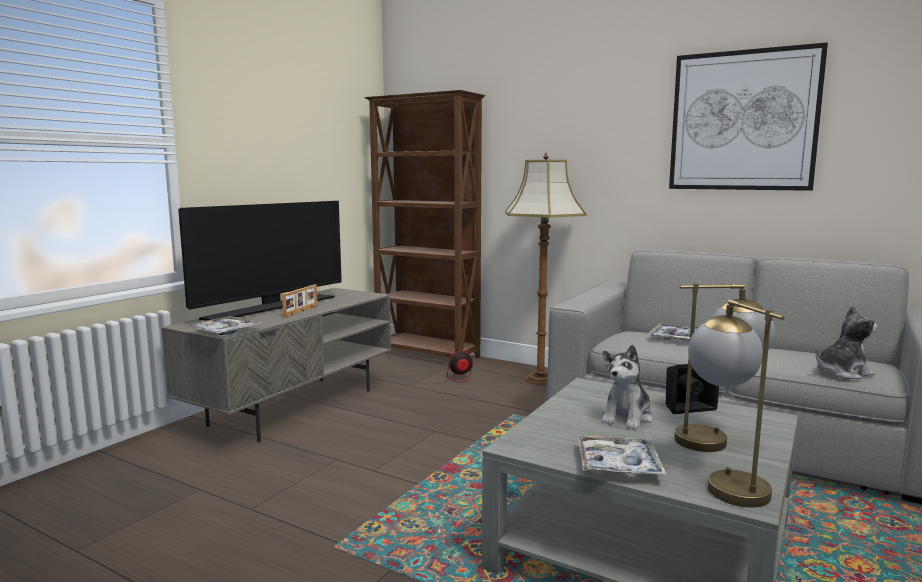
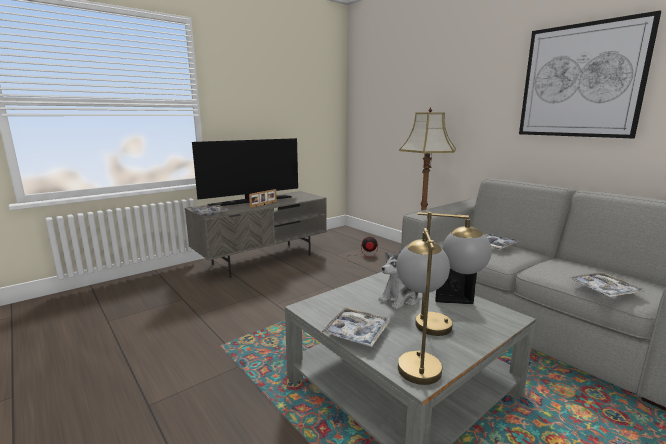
camera: 20 degrees right, 5 degrees up
brown bookcase [364,90,485,358] -> none
plush toy [815,305,877,379] -> tray [570,272,645,297]

